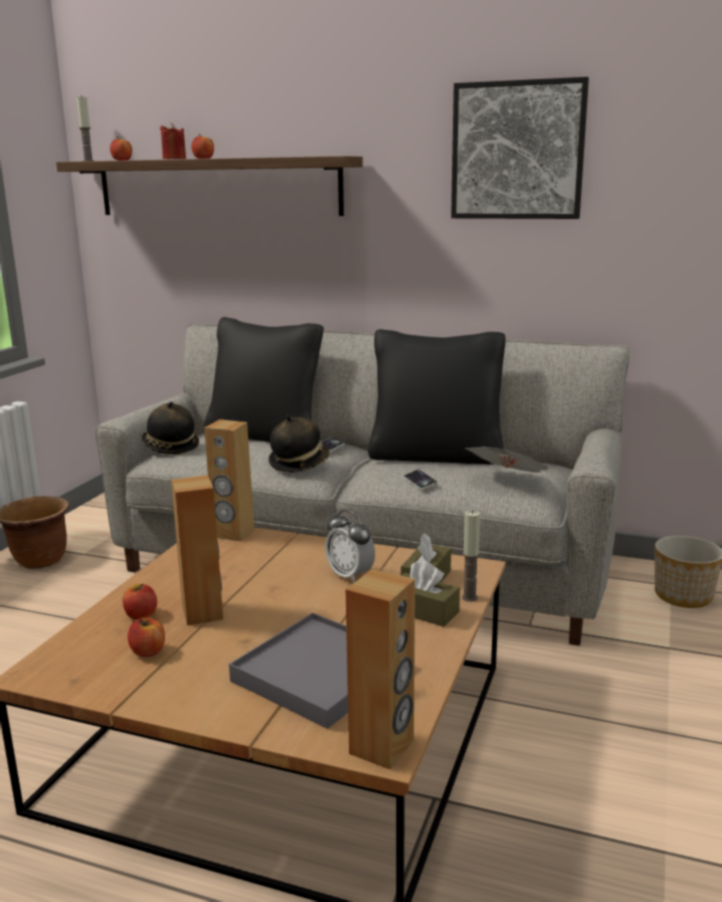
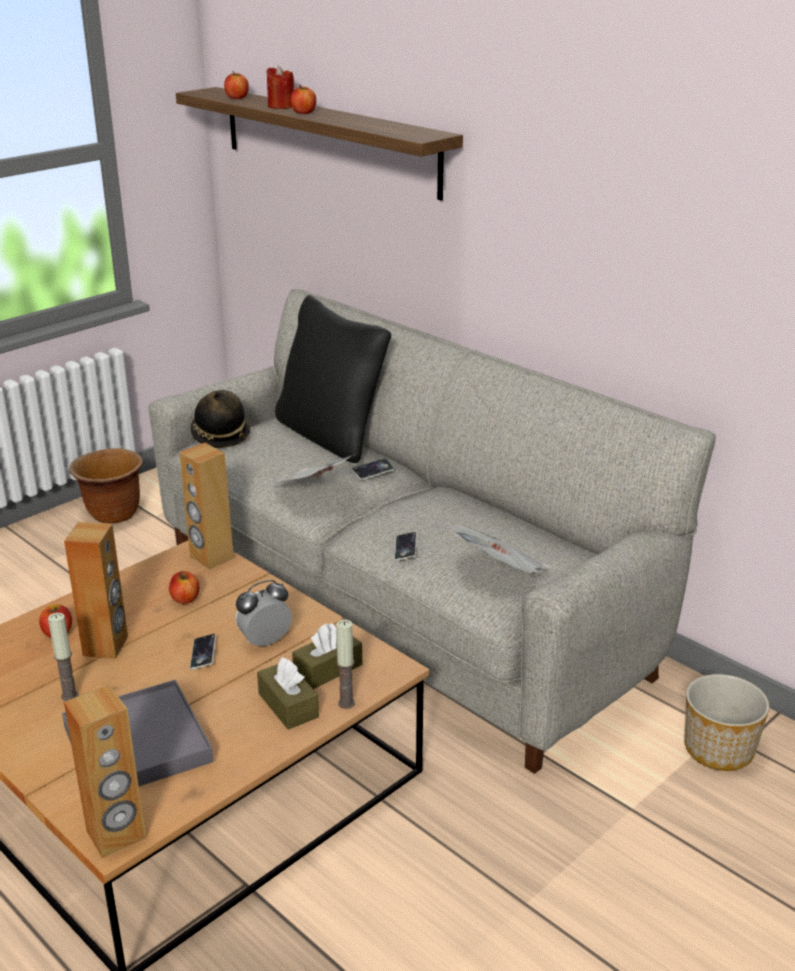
camera: 25 degrees right, 10 degrees up
candle [77,96,94,161] -> candle moved to [48,613,79,701]
apple [128,617,165,657] -> apple moved to [169,571,199,604]
hat [269,415,330,473] -> newspaper [273,453,359,485]
alarm clock [325,510,375,583] -> alarm clock turned 75 degrees clockwise [236,580,292,646]
black pillow [368,329,505,465] -> none
picture [451,77,589,219] -> none
none -> phone [190,634,216,670]

